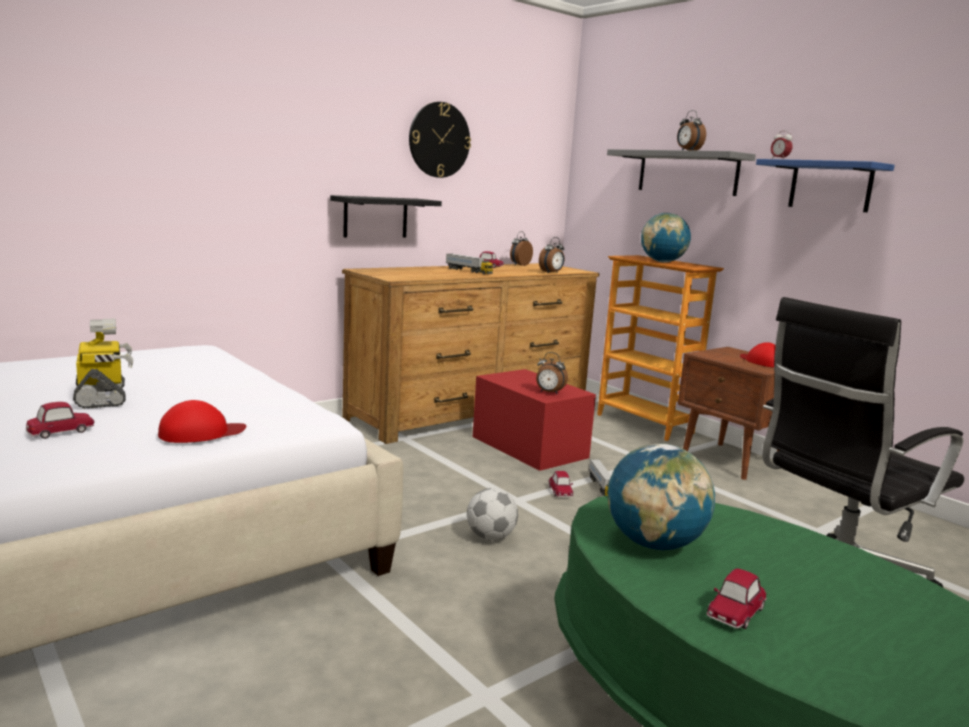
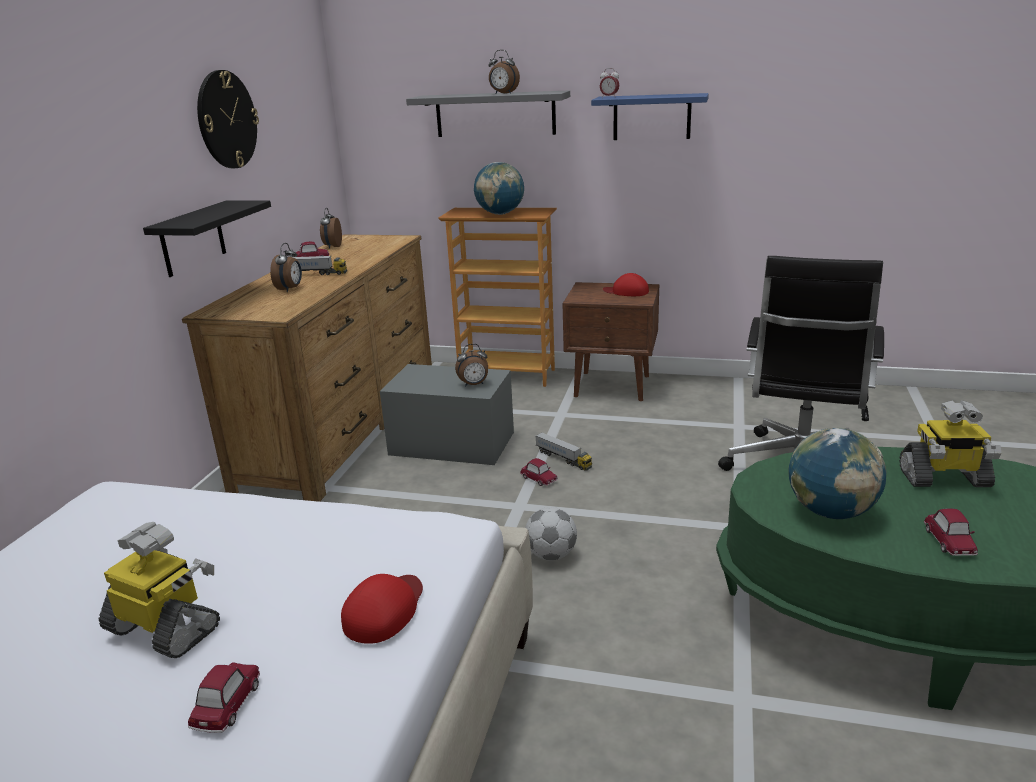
camera: 35 degrees left, 10 degrees up
red storage box [473,369,596,471] -> grey storage box [380,364,514,465]
alarm clock [539,237,565,273] -> alarm clock moved to [270,243,302,292]
none -> toy robot [899,400,1002,487]

